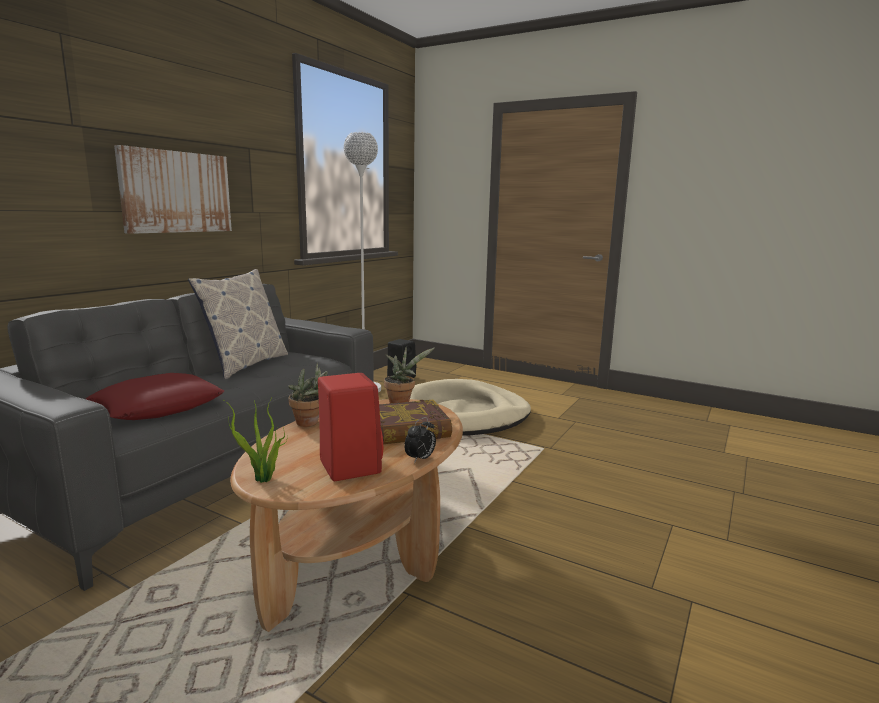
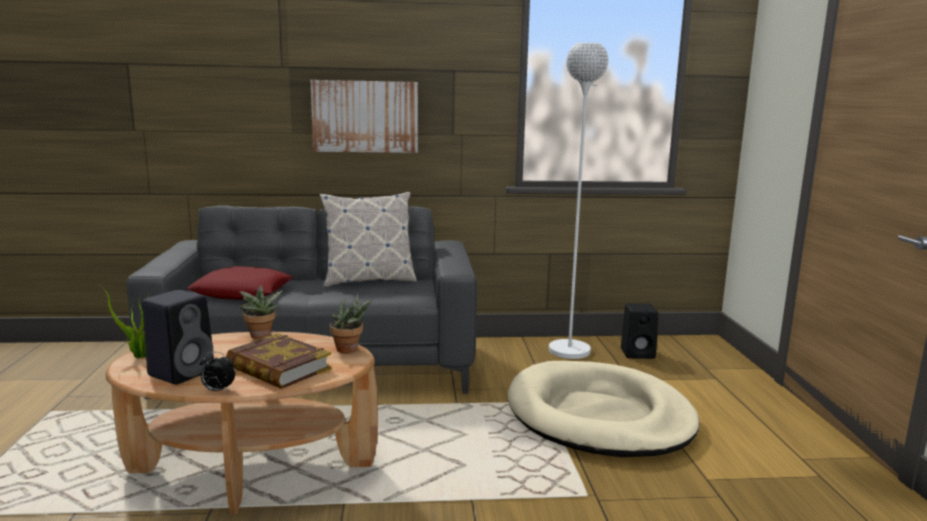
camera: 55 degrees right, 0 degrees up
red speaker [318,373,383,481] -> black speaker [142,290,214,385]

